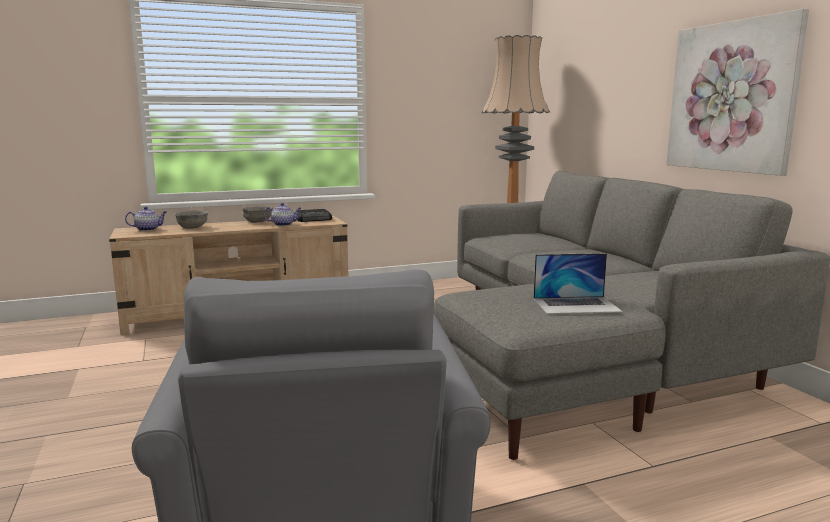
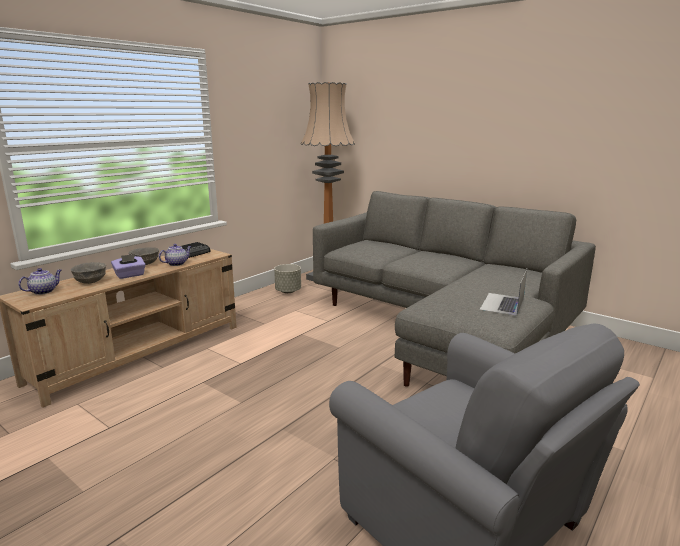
camera: 30 degrees left, 5 degrees up
laptop [533,253,623,314] -> laptop turned 150 degrees clockwise [479,269,527,316]
picture [666,9,809,176] -> none
none -> purple tissue box [111,254,146,279]
none -> grey planter [274,264,301,293]

